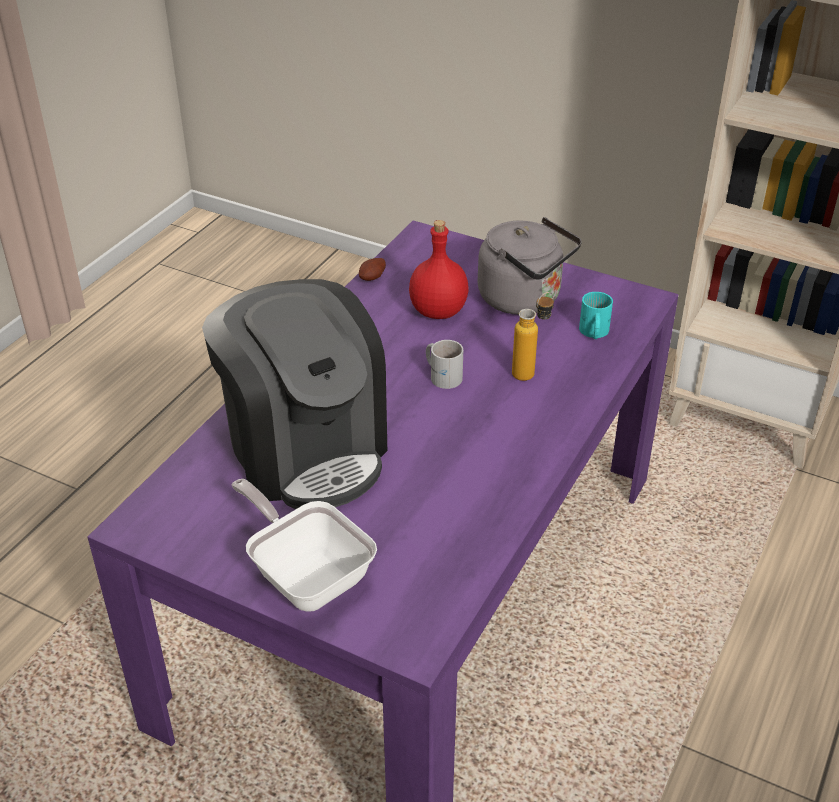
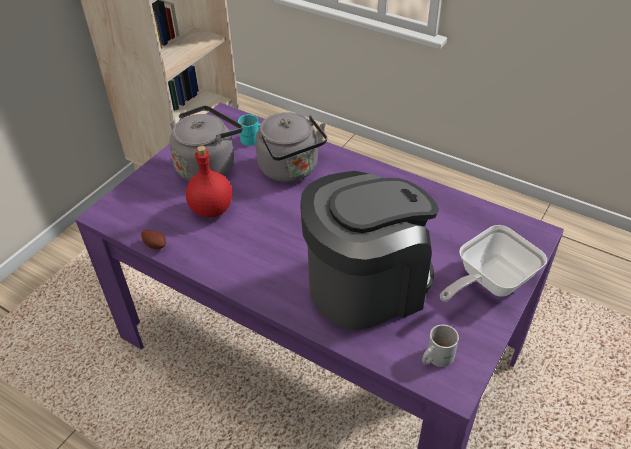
camera: 85 degrees left, 5 degrees up
white mug [426,340,463,389] -> white mug moved to [422,324,459,367]
bottle [512,292,554,381] -> grey kettle [255,112,327,182]

